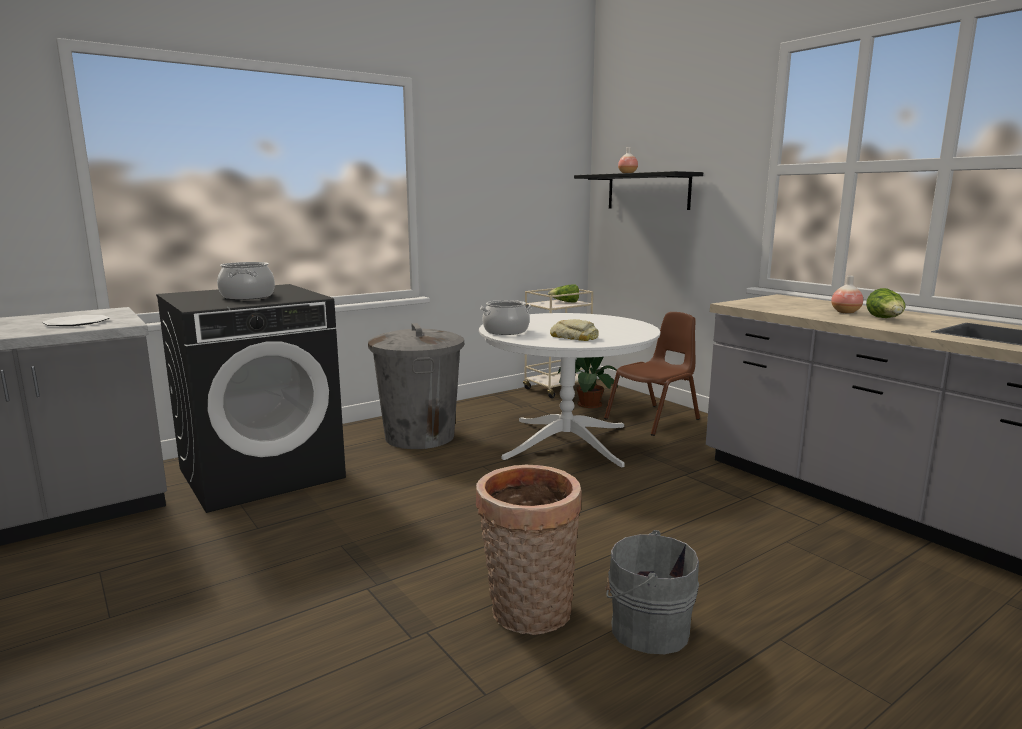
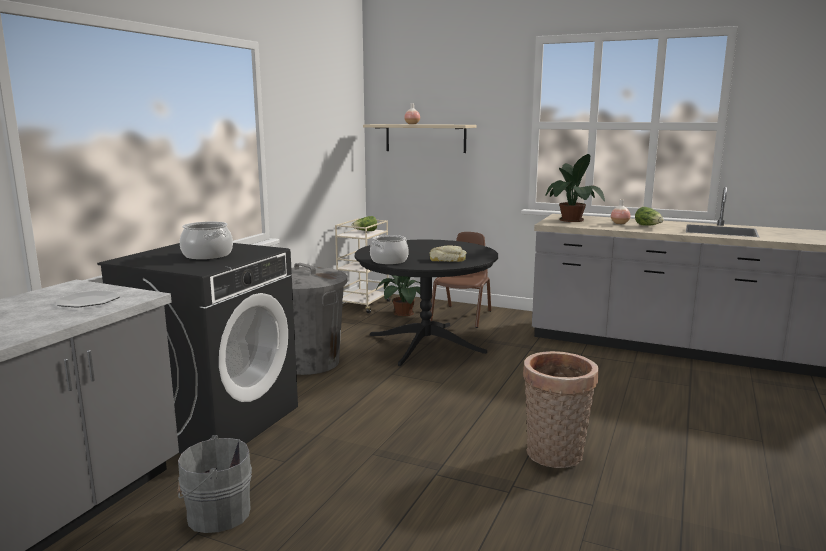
camera: 30 degrees left, 0 degrees up
white dining table [479,313,661,467] -> black dining table [355,239,498,366]
black shelf [574,171,703,210] -> beige shelf [363,124,477,153]
grey bucket [606,530,699,654] -> grey bucket moved to [177,435,252,533]
none -> potted plant [545,154,605,222]

